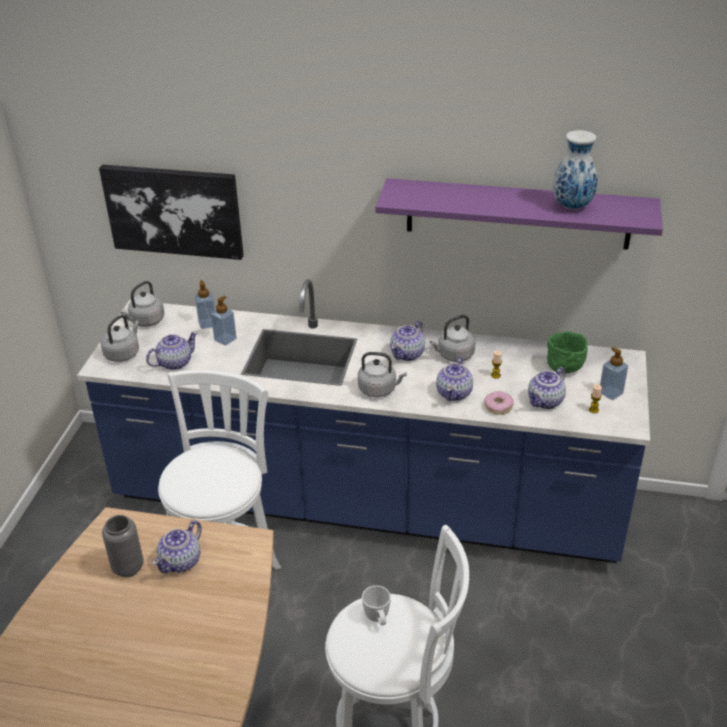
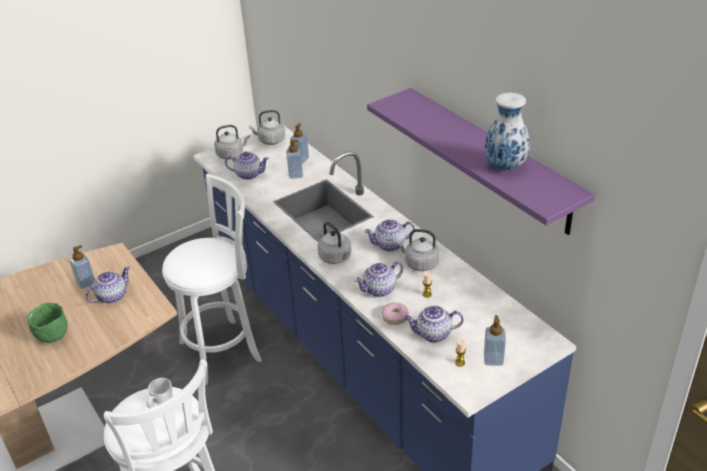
camera: 45 degrees right, 0 degrees up
picture [99,165,244,260] -> none
grey vase [102,515,144,577] -> soap dispenser [69,245,95,289]
teapot [152,520,202,573] -> teapot turned 150 degrees clockwise [85,266,130,303]
green bowl [547,331,588,374] -> green bowl moved to [27,303,68,343]

